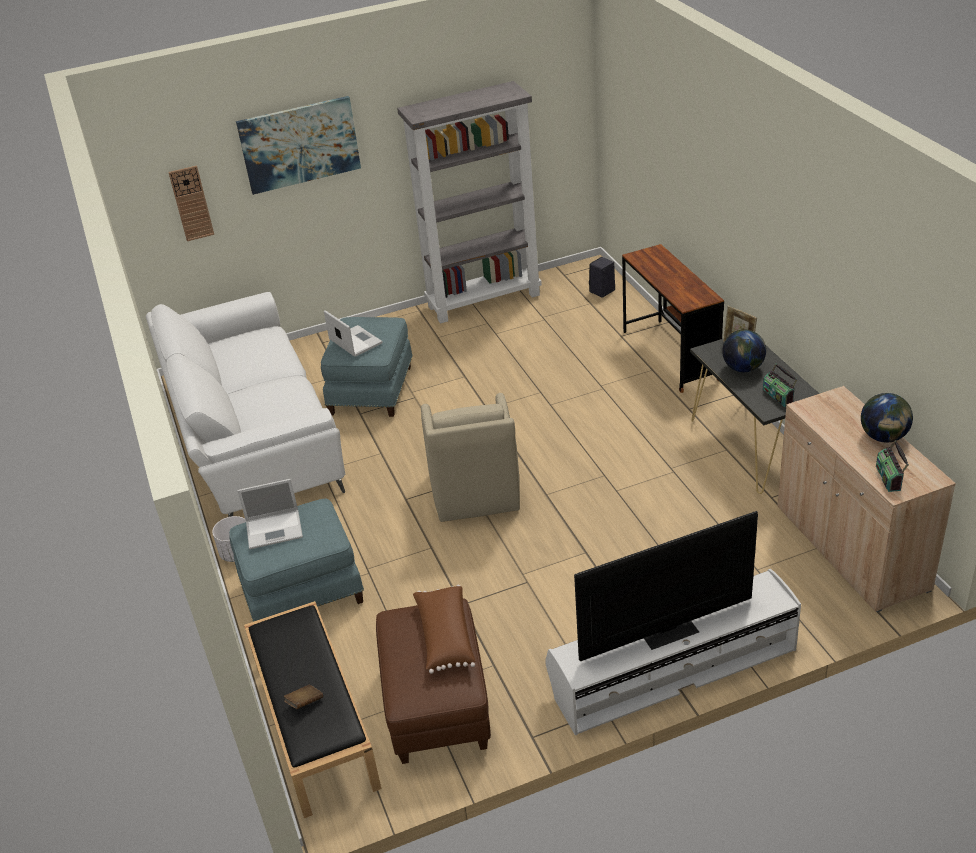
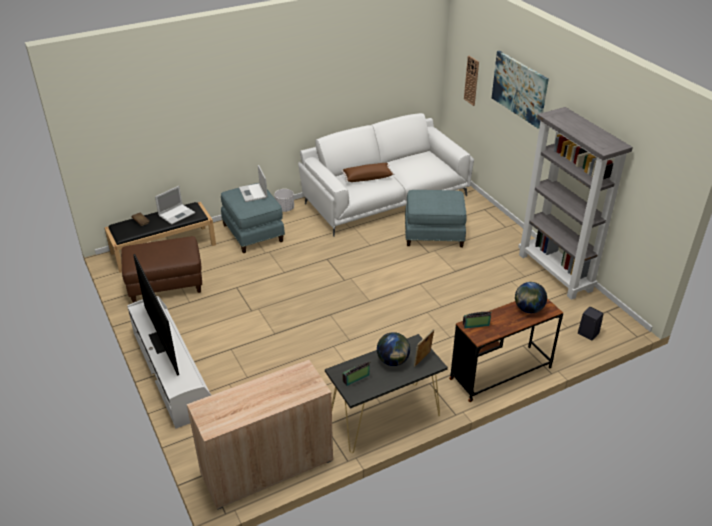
camera: 80 degrees right, 0 degrees up
laptop [324,310,383,357] -> laptop moved to [155,186,195,224]
brown pillow [413,585,475,674] -> brown pillow moved to [341,163,394,182]
beige armchair [421,393,520,522] -> none
globe [861,393,913,443] -> globe moved to [515,282,547,313]
radio [876,440,909,492] -> radio moved to [463,312,492,328]

